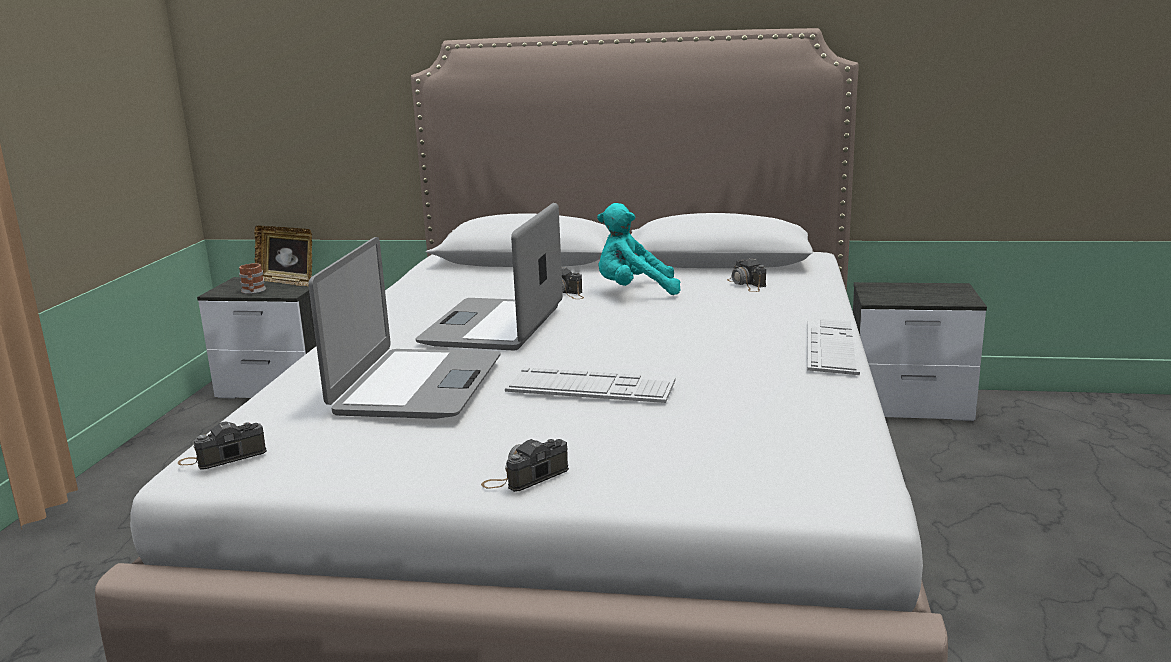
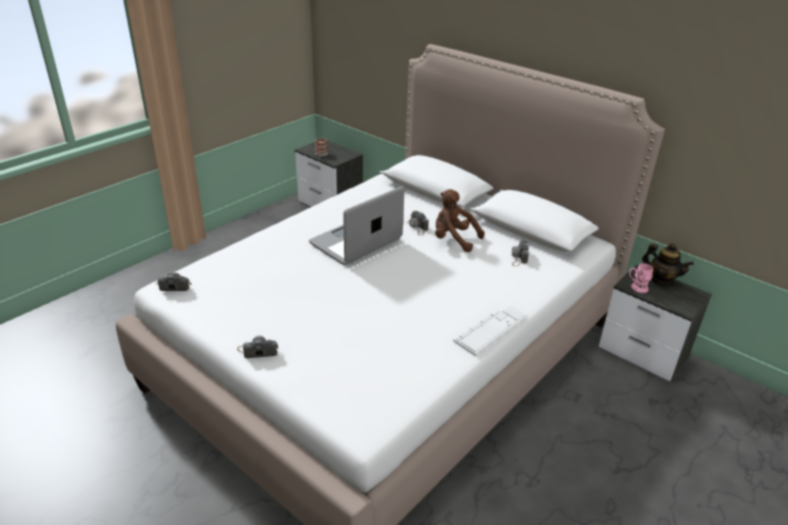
camera: 30 degrees right, 15 degrees up
picture frame [254,225,312,286] -> none
laptop [308,237,501,419] -> none
keyboard [505,367,676,403] -> none
turquoise plush toy [597,203,680,295] -> brown plush toy [435,189,485,252]
none -> pink mug [629,263,653,293]
none -> teapot [642,243,694,286]

